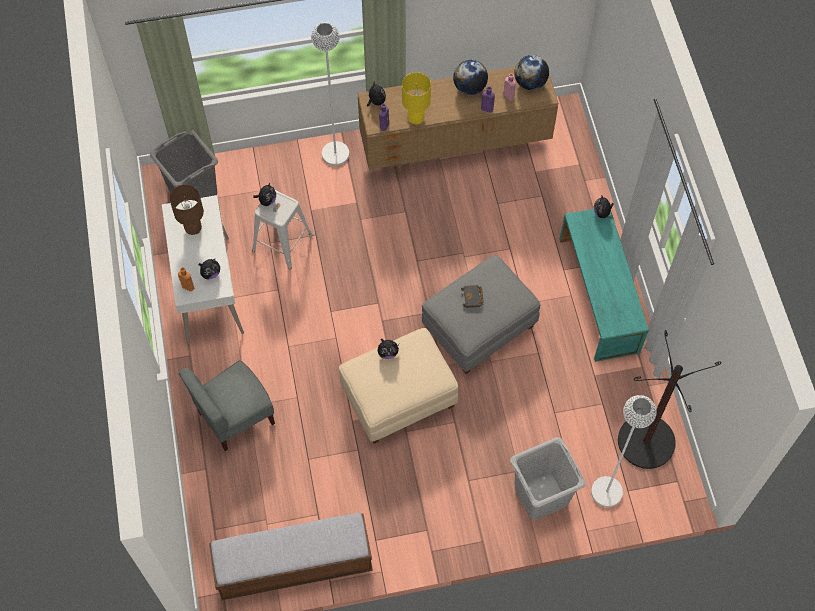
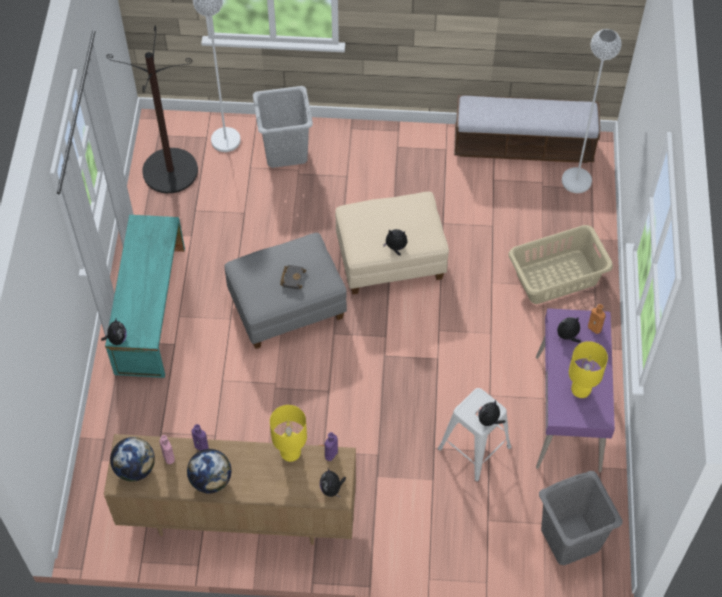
camera: 165 degrees left, 5 degrees down
white desk [162,195,244,344] -> purple desk [536,308,615,472]
brown table lamp [169,184,204,235] -> yellow table lamp [569,341,608,398]
grey chair [179,360,275,451] -> beige laundry basket [508,225,613,304]
white floor lamp [311,22,349,166] -> white floor lamp moved to [562,29,622,193]

